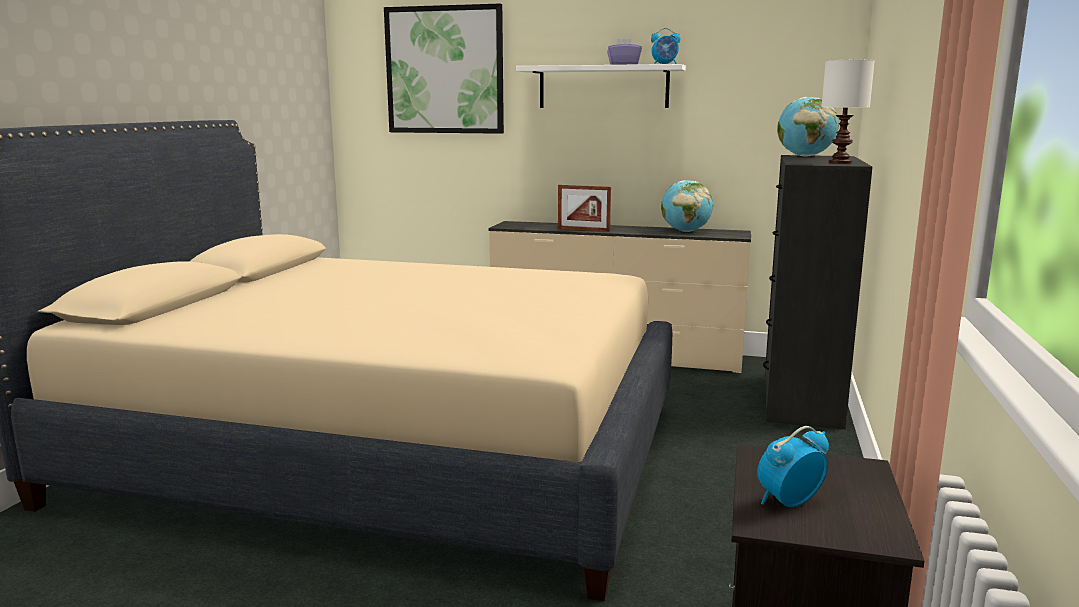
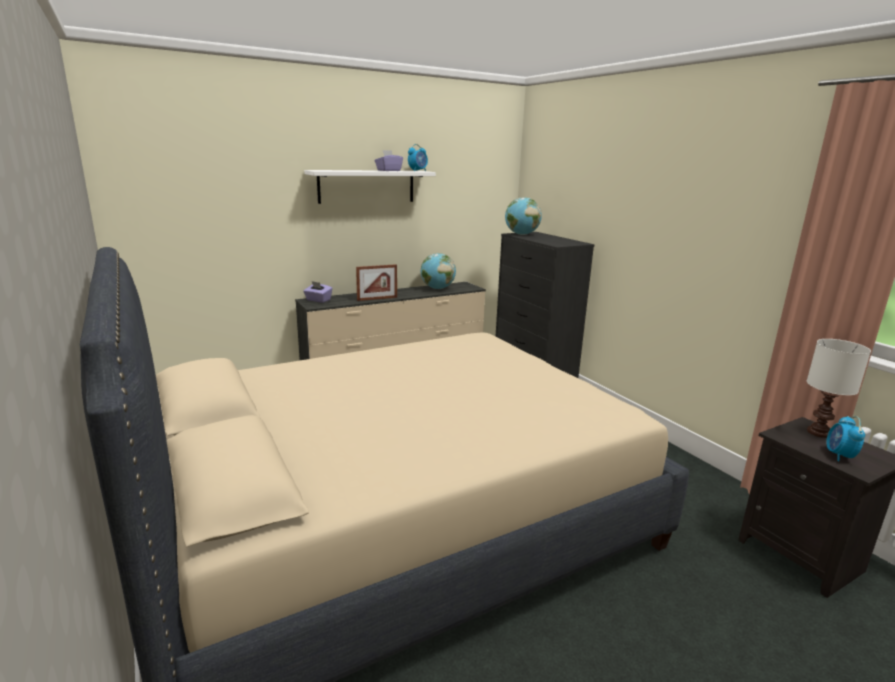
camera: 45 degrees left, 5 degrees up
picture [384,4,504,134] -> none
white table lamp [822,60,875,164] -> white table lamp moved to [807,339,871,438]
none -> purple tissue box [303,281,333,303]

